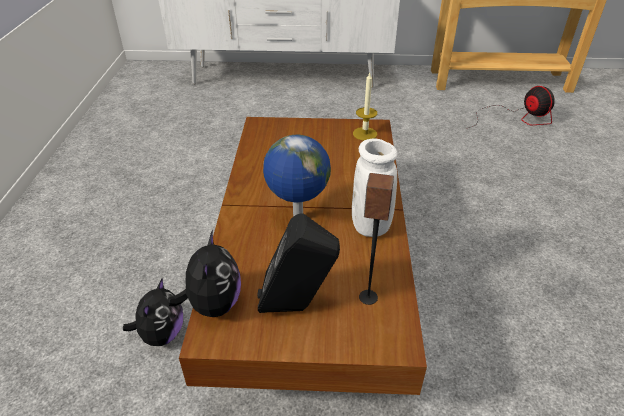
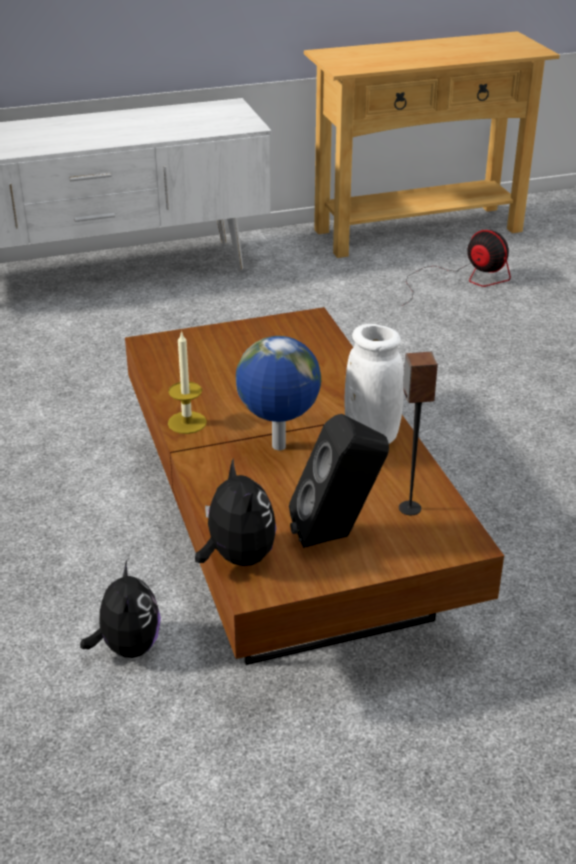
camera: 20 degrees left, 5 degrees down
candle [353,73,377,140] -> candle moved to [168,331,207,434]

